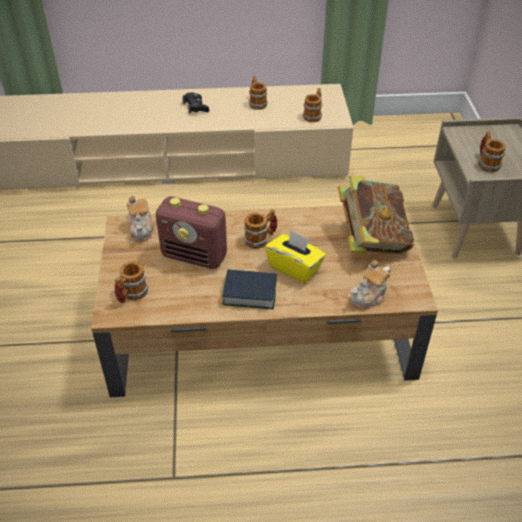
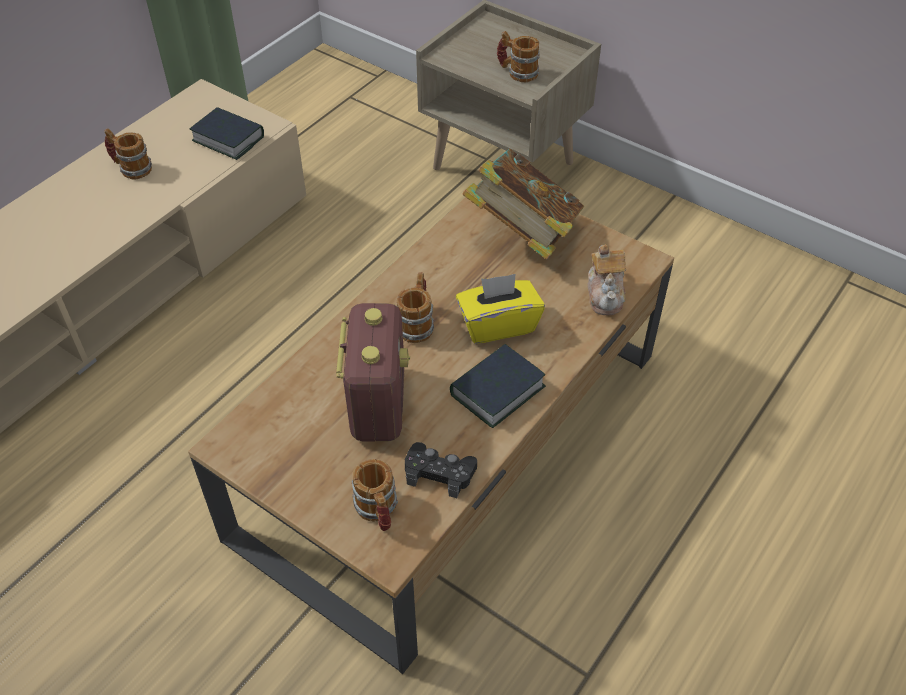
camera: 50 degrees left, 5 degrees up
teapot [127,195,154,242] -> none
radio [156,196,227,269] -> radio turned 60 degrees counterclockwise [336,303,410,441]
black game controller [183,92,209,114] -> black game controller moved to [405,442,477,498]
mug [303,88,322,122] -> book [190,107,264,160]

